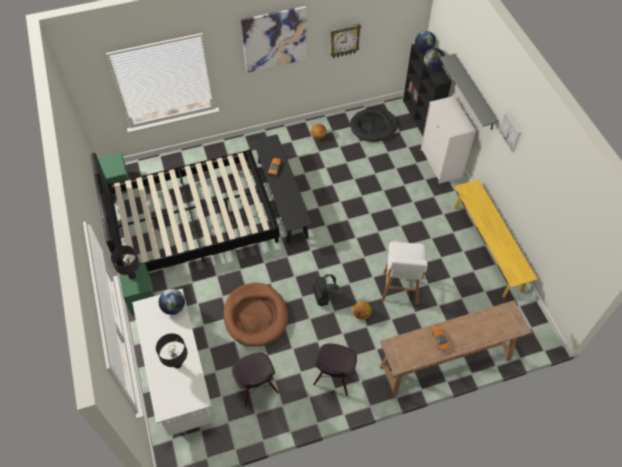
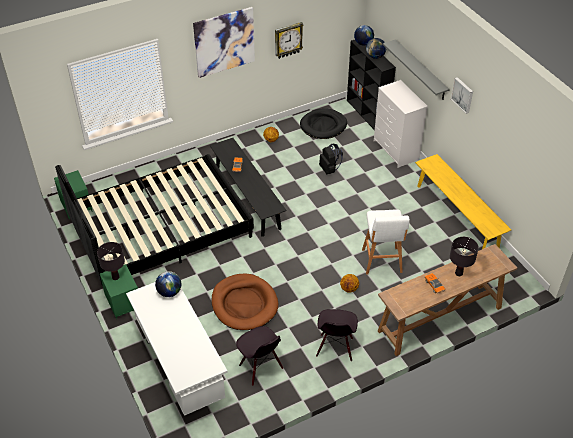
camera: 10 degrees left, 10 degrees down
black table lamp [156,333,187,369] -> black table lamp moved to [450,237,479,276]
black backpack [313,274,339,306] -> black backpack moved to [319,143,343,174]

